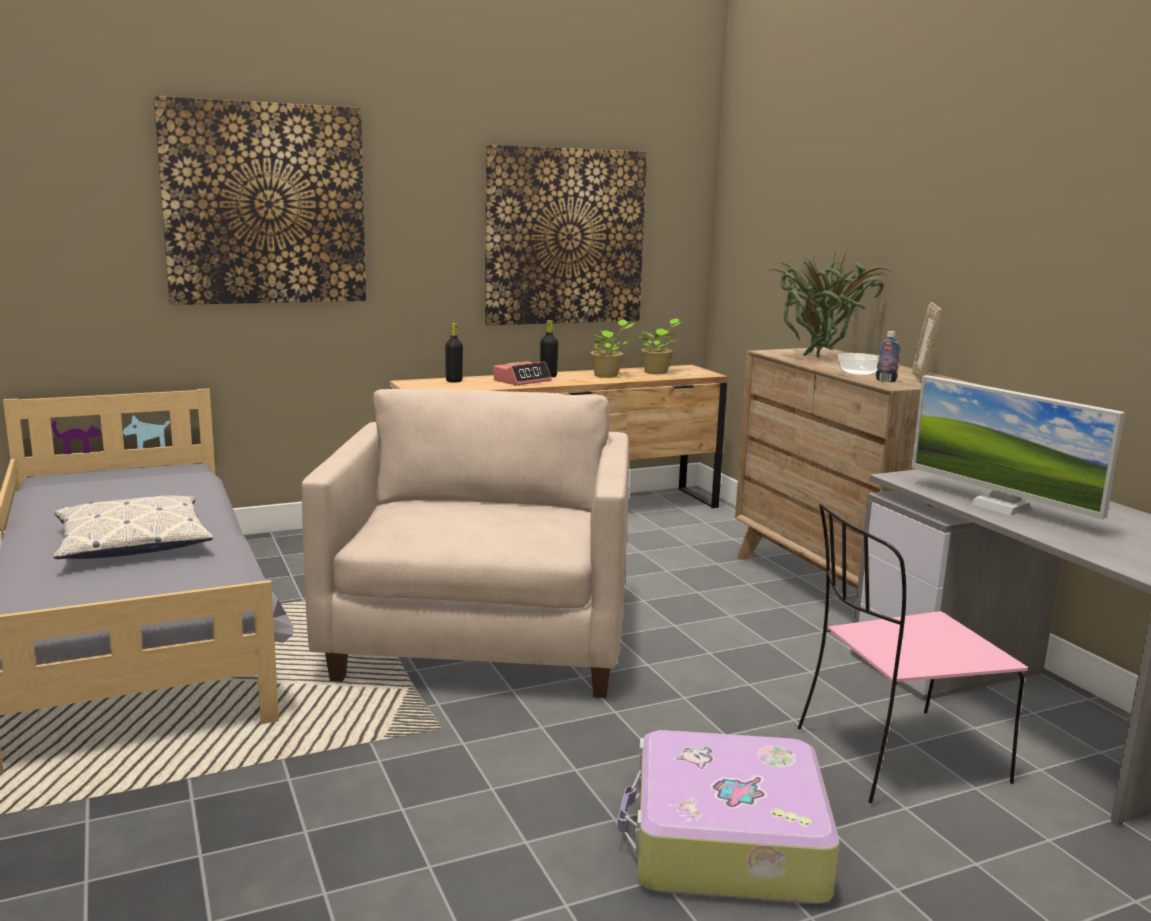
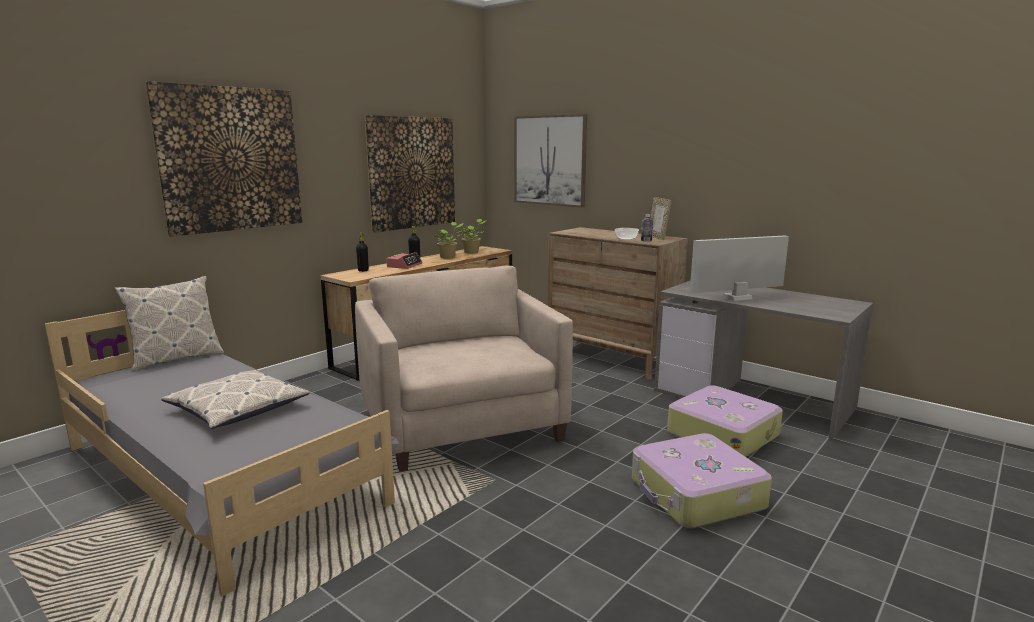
camera: 25 degrees left, 0 degrees up
potted plant [769,248,890,358] -> none
pink chair [798,503,1028,803] -> suitcase [667,385,783,457]
monitor [911,375,1125,520] -> monitor turned 135 degrees clockwise [690,236,789,301]
none -> pillow [114,276,224,372]
none -> picture [514,114,587,208]

